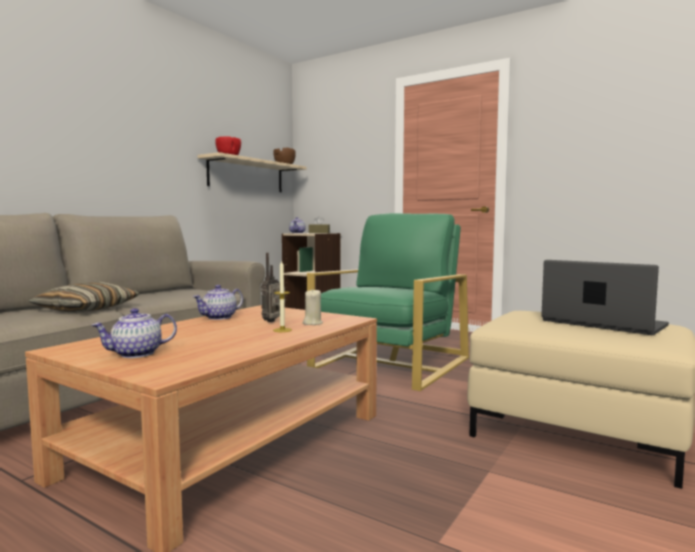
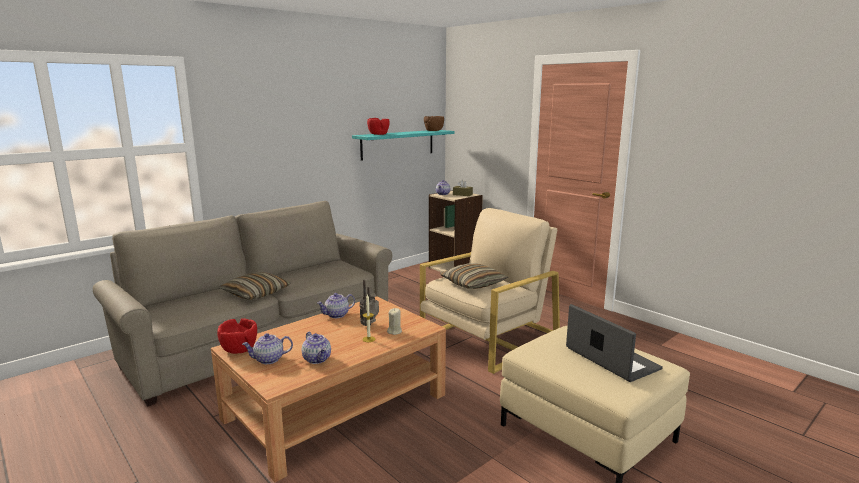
camera: 15 degrees right, 10 degrees up
beige shelf [198,152,307,192] -> turquoise shelf [352,130,455,161]
green armchair [307,213,469,391] -> beige armchair [420,208,560,374]
none -> red bowl [217,318,257,354]
none -> teapot [302,332,331,364]
none -> pillow [440,264,508,289]

